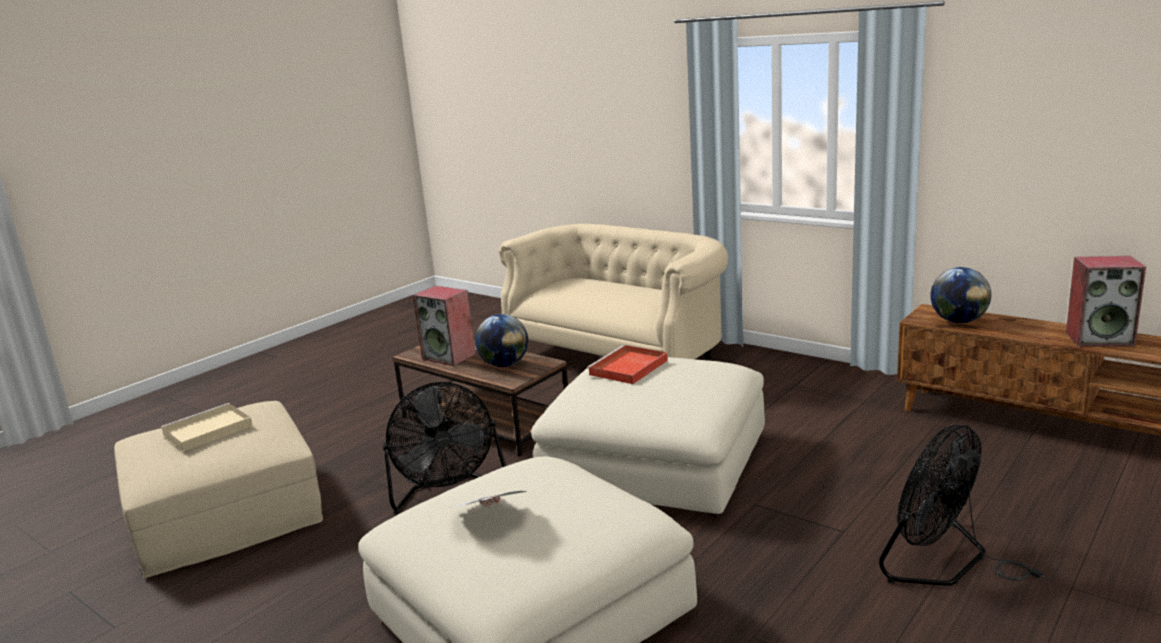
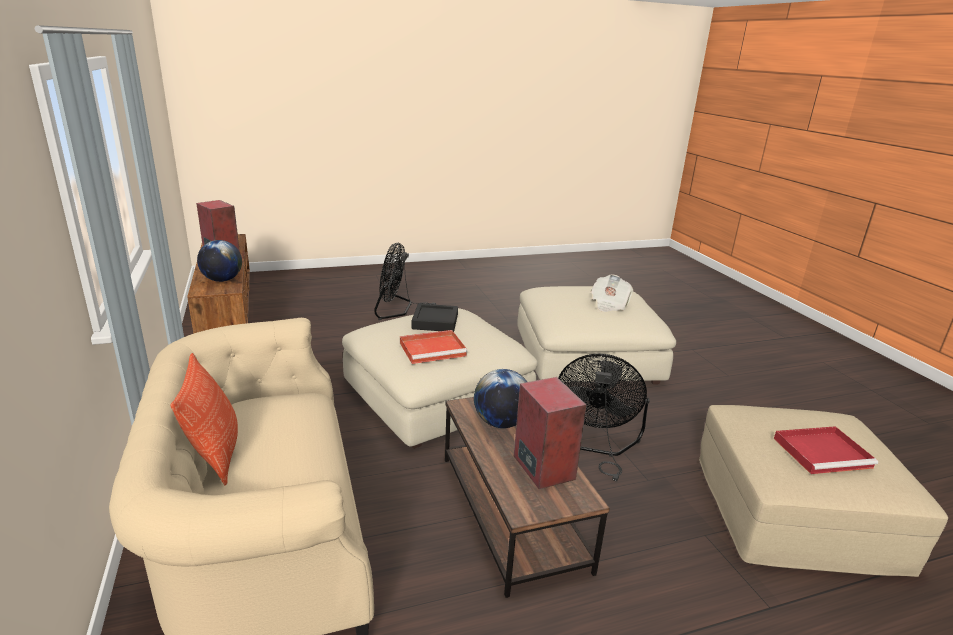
camera: 150 degrees left, 5 degrees up
beige tray [161,403,253,451] -> red tray [774,426,878,474]
black fan [879,425,1044,586] -> black fan turned 105 degrees clockwise [374,242,436,320]
none -> orange pillow [171,353,238,485]
none -> black tray [412,303,458,332]

